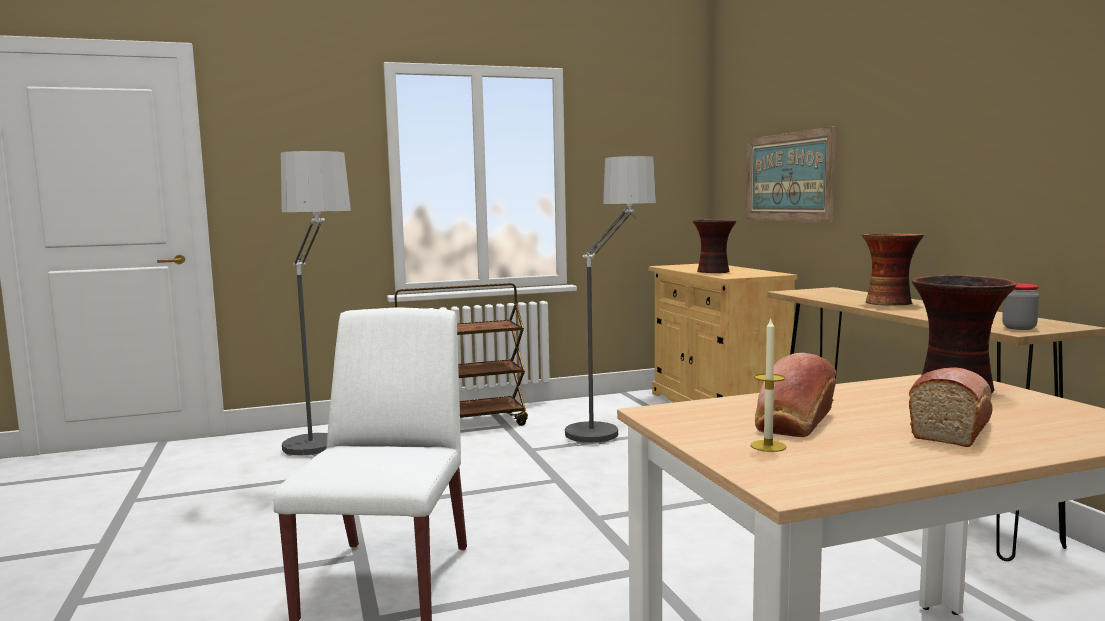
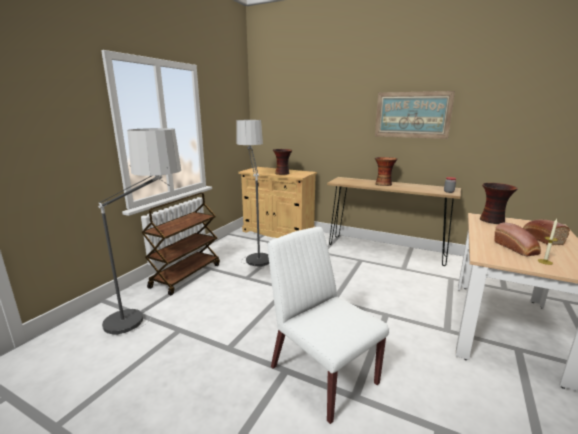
camera: 45 degrees left, 10 degrees up
picture [746,127,836,222] -> picture moved to [375,91,455,139]

